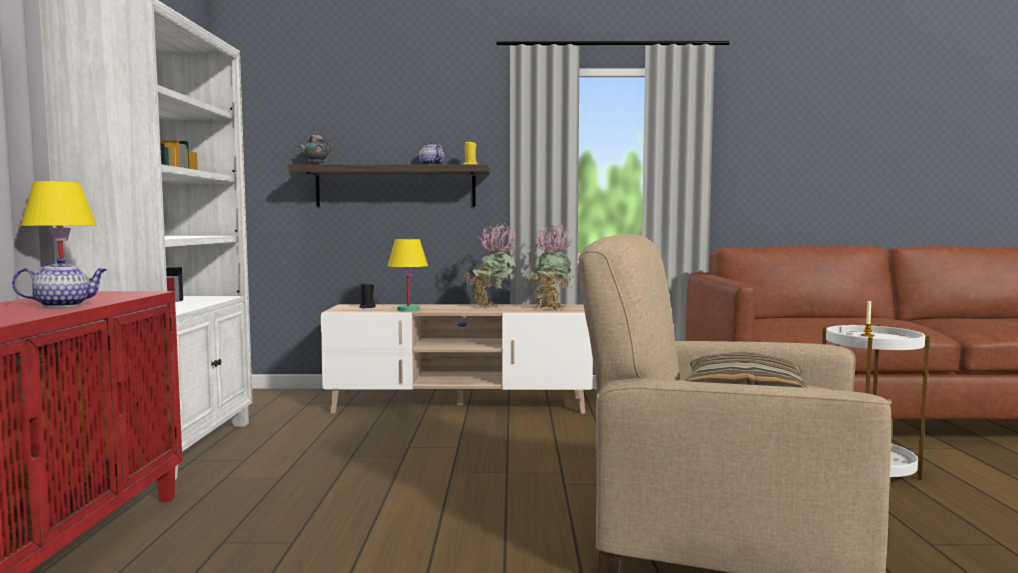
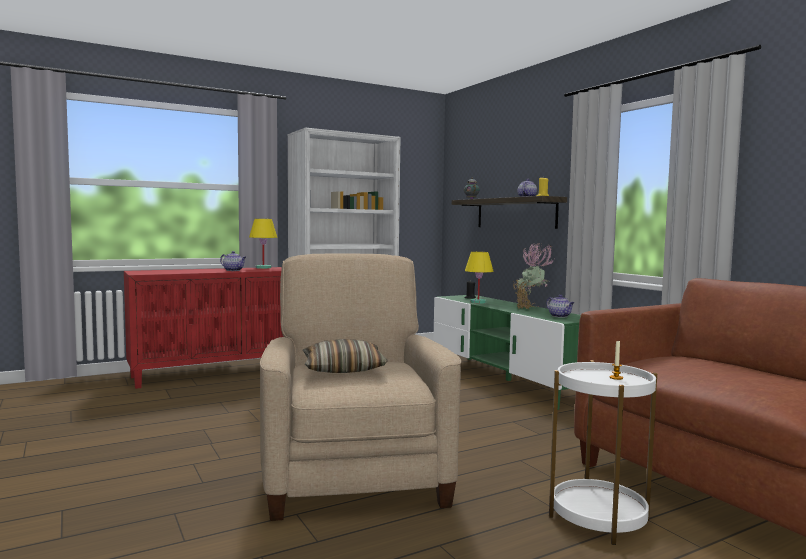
camera: 60 degrees right, 0 degrees up
beige tv stand [321,304,593,414] -> green tv stand [433,295,581,410]
potted plant [527,222,575,309] -> teapot [547,295,574,318]

